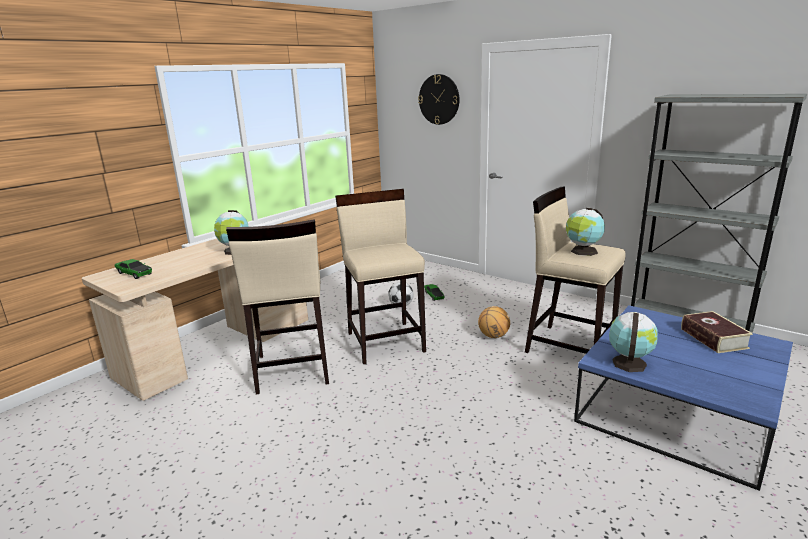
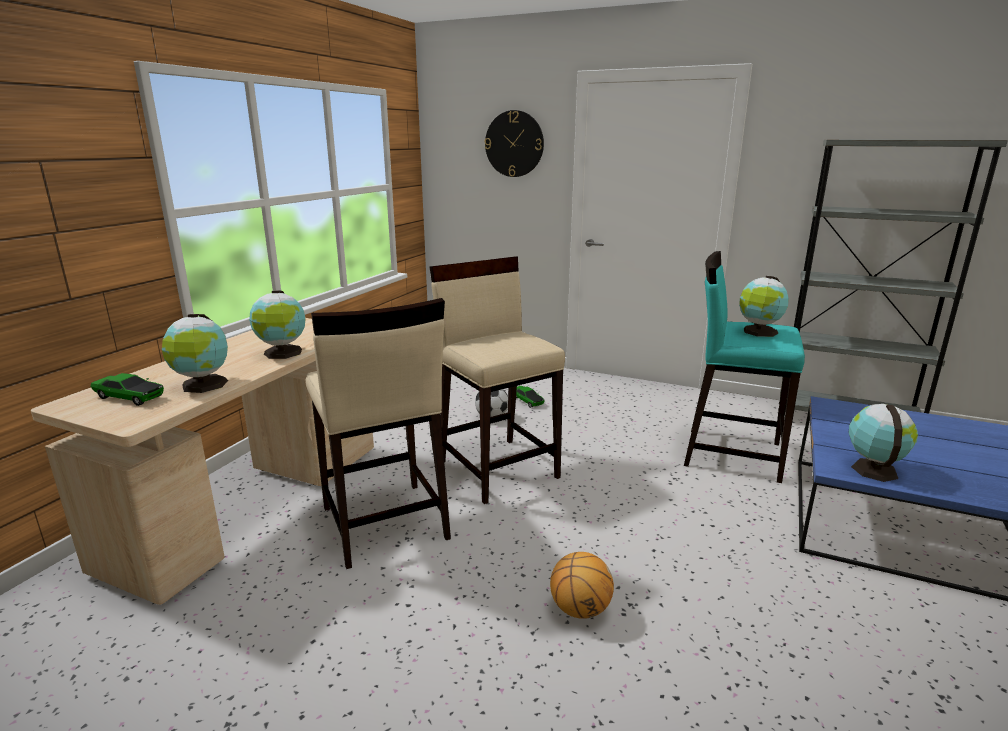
camera: 15 degrees left, 0 degrees up
basketball [478,306,510,338] -> basketball moved to [550,552,614,619]
beige stool [525,186,626,354] -> turquoise stool [684,251,805,483]
book [681,311,753,353] -> none
none -> globe [162,314,228,393]

